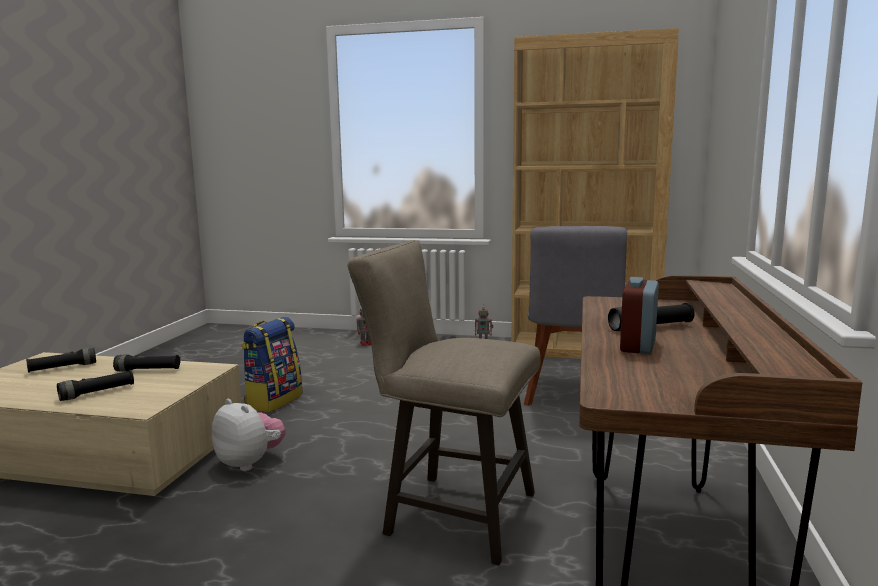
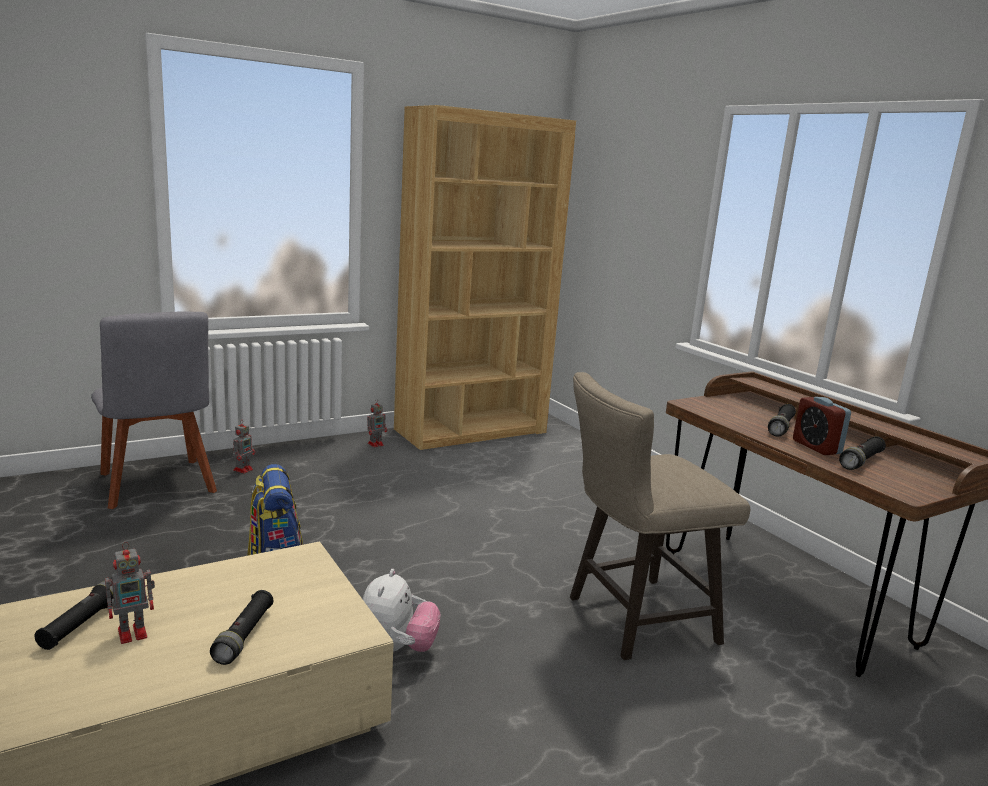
camera: 45 degrees left, 5 degrees up
black flashlight [113,355,181,372] -> black flashlight moved to [839,436,886,470]
plush toy [212,399,286,471] -> plush toy turned 105 degrees clockwise [363,569,441,652]
grey chair [524,226,627,406] -> grey chair moved to [91,311,217,509]
none -> toy robot [105,542,155,644]

